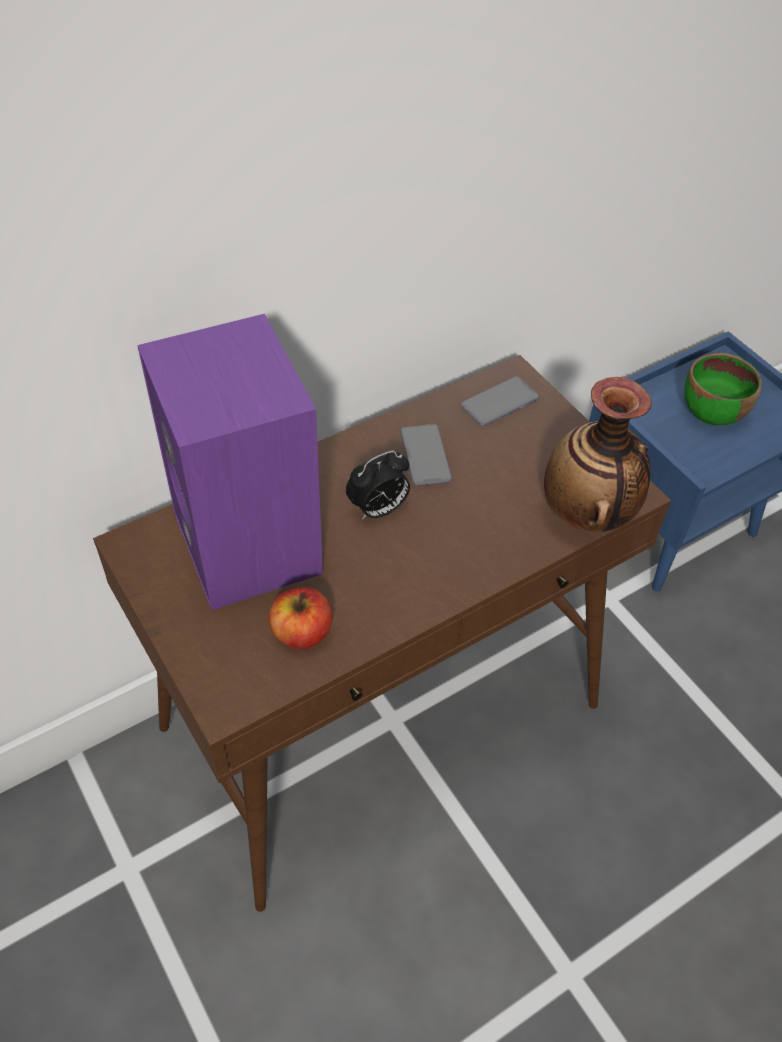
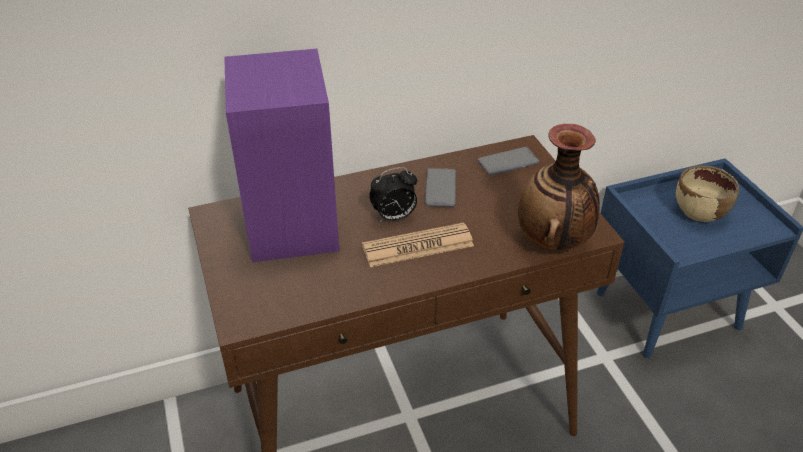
camera: 15 degrees right, 10 degrees down
apple [269,588,333,649] -> none
green bowl [684,353,762,425] -> beige bowl [676,165,739,222]
none -> newspaper [362,222,474,267]

